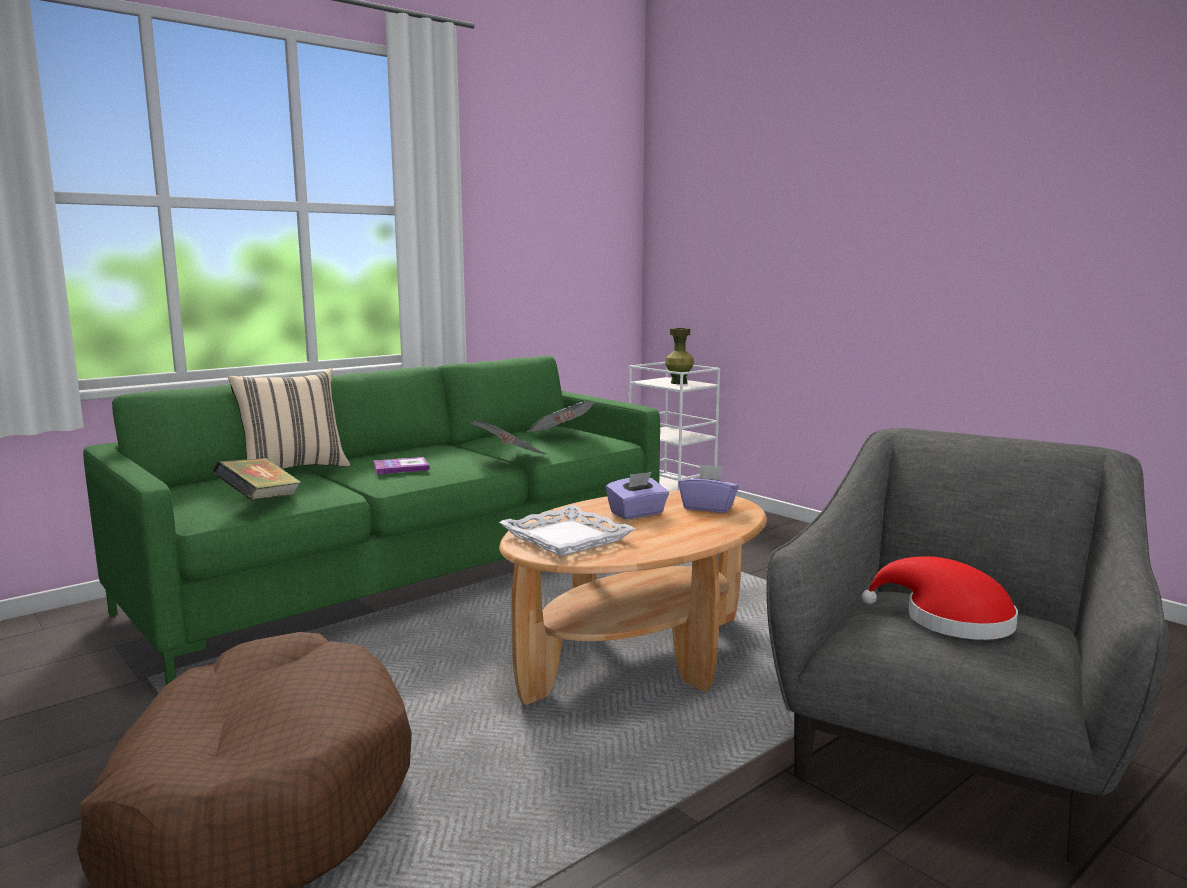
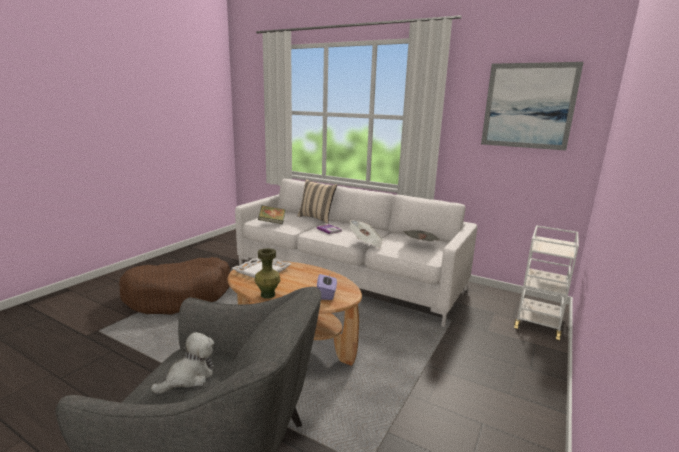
camera: 70 degrees right, 5 degrees up
green sofa [83,356,660,685] -> white sofa [235,179,477,327]
purple tissue box [605,472,669,519] -> none
green vase [665,328,694,384] -> green vase moved to [255,248,280,299]
red hat [862,556,1018,640] -> plush toy [151,332,214,394]
none -> picture [481,62,584,150]

